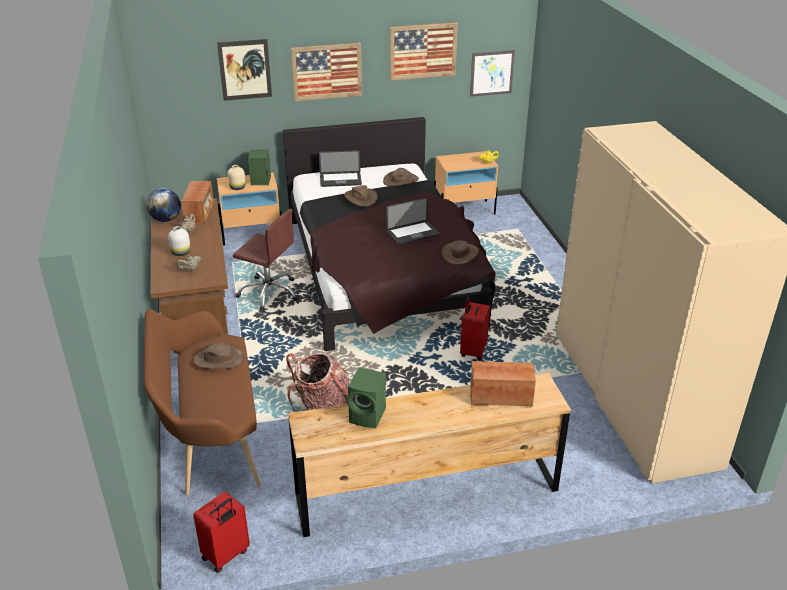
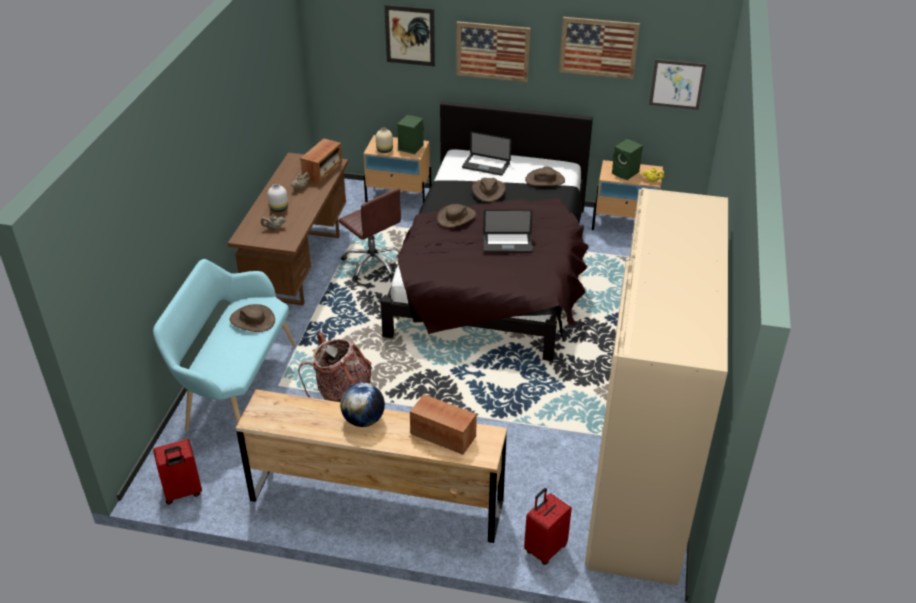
camera: 25 degrees right, 5 degrees up
brown bench [143,309,261,495] -> turquoise bench [153,259,296,431]
globe [146,188,181,222] -> globe moved to [340,382,385,427]
green speaker [347,368,386,428] -> green speaker moved to [612,139,643,180]
brown hat [442,240,479,265] -> brown hat moved to [437,204,476,227]
red suitcase [460,295,490,360] -> red suitcase moved to [524,488,572,565]

